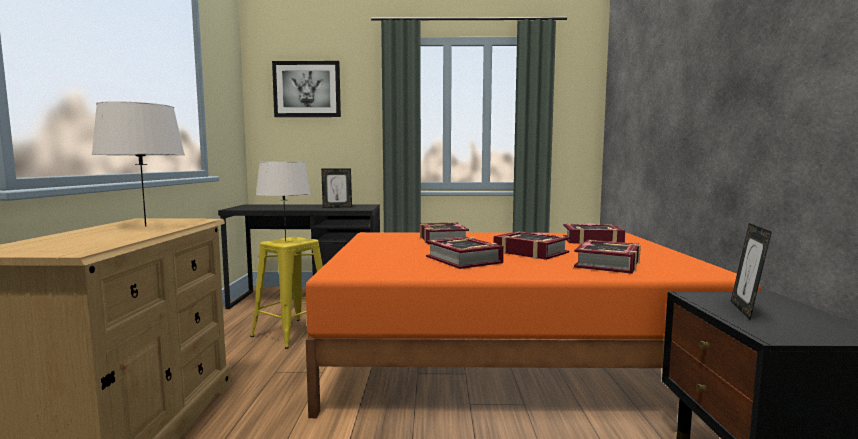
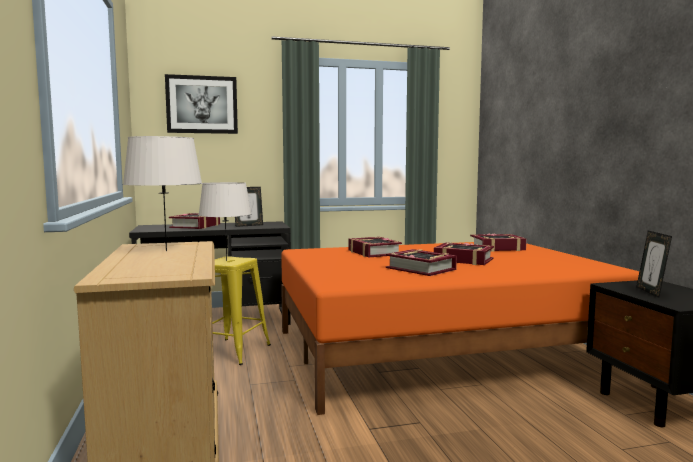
camera: 15 degrees left, 0 degrees up
book [574,240,641,274] -> book moved to [169,213,220,229]

